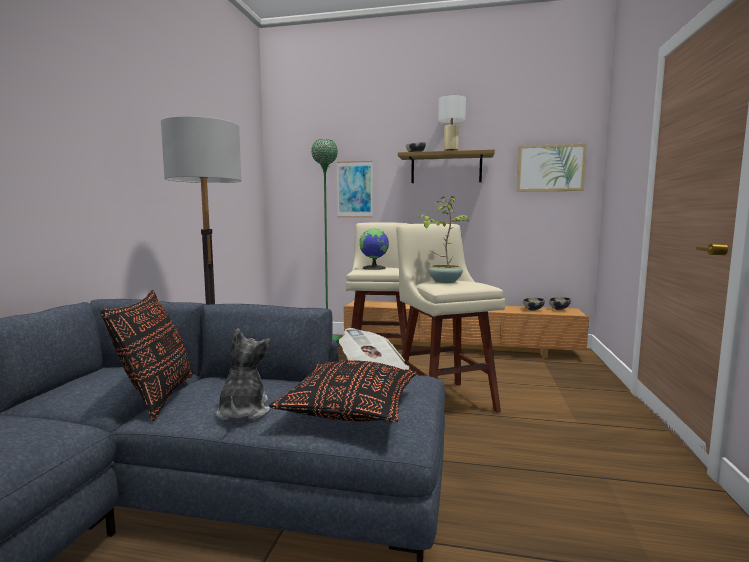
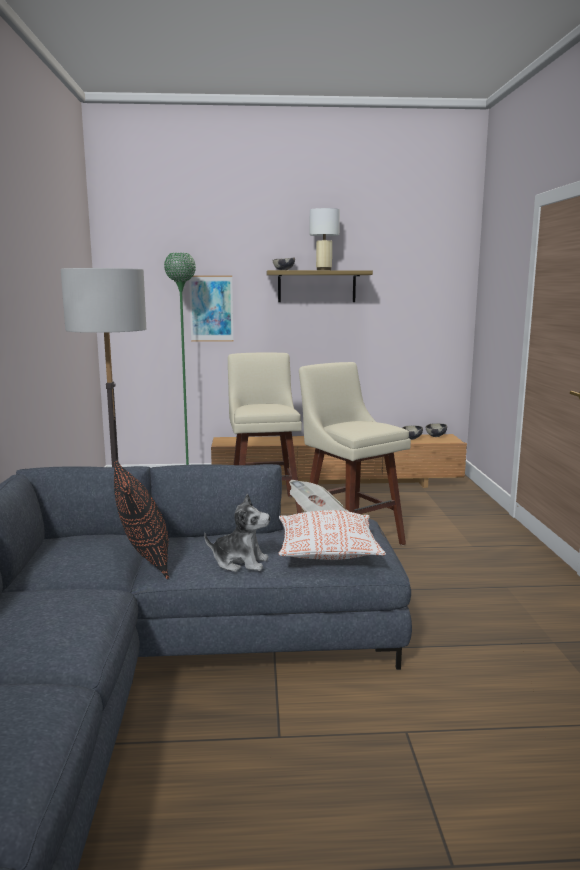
camera: 15 degrees left, 5 degrees up
plush toy [216,328,270,420] -> plush toy turned 120 degrees clockwise [204,493,270,572]
black pillow [269,361,417,422] -> white pillow [279,510,386,560]
globe [360,228,389,270] -> none
potted plant [419,196,468,283] -> none
picture [517,144,587,192] -> none

